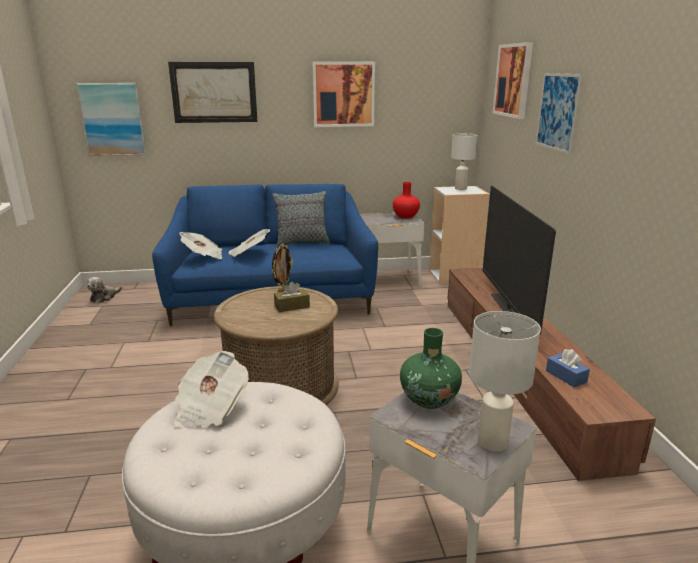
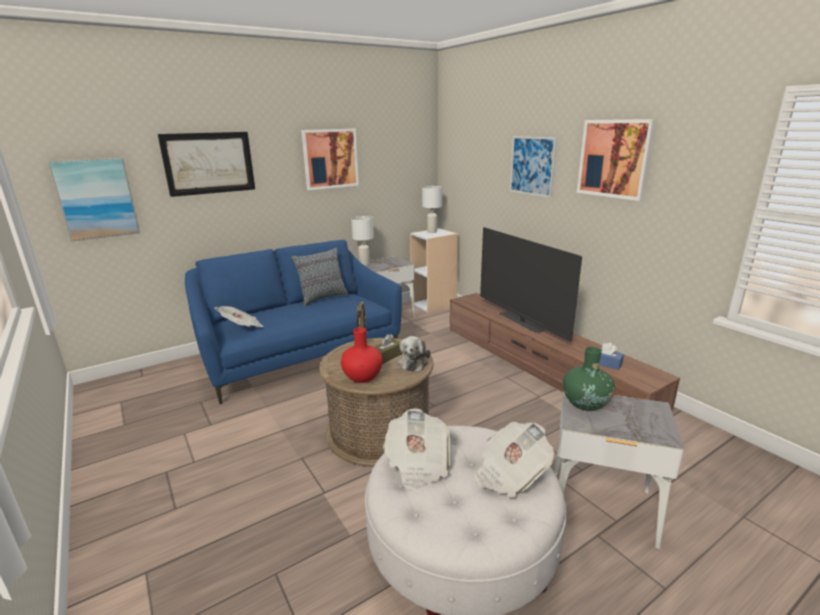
camera: 25 degrees left, 0 degrees up
plush toy [87,277,122,303] -> plush toy moved to [398,336,430,371]
newspaper [228,229,270,257] -> newspaper moved to [474,422,554,498]
red vase [393,182,420,218] -> red vase moved to [341,327,383,383]
white table lamp [469,311,541,452] -> white table lamp moved to [351,216,374,266]
picture [493,42,533,119] -> picture moved to [577,119,656,201]

